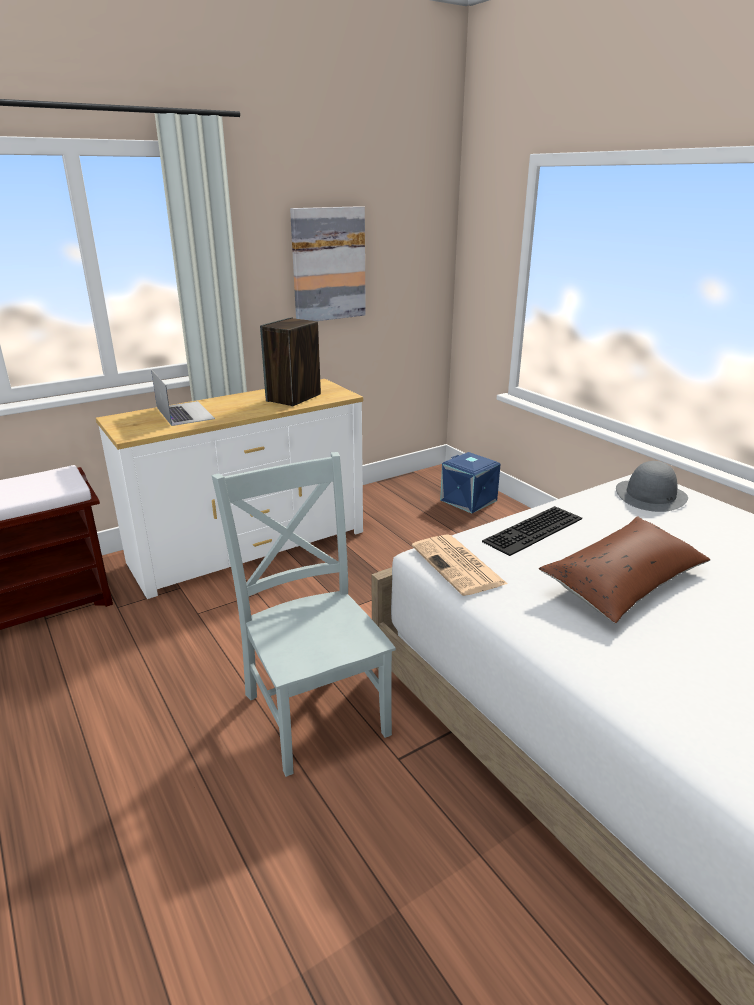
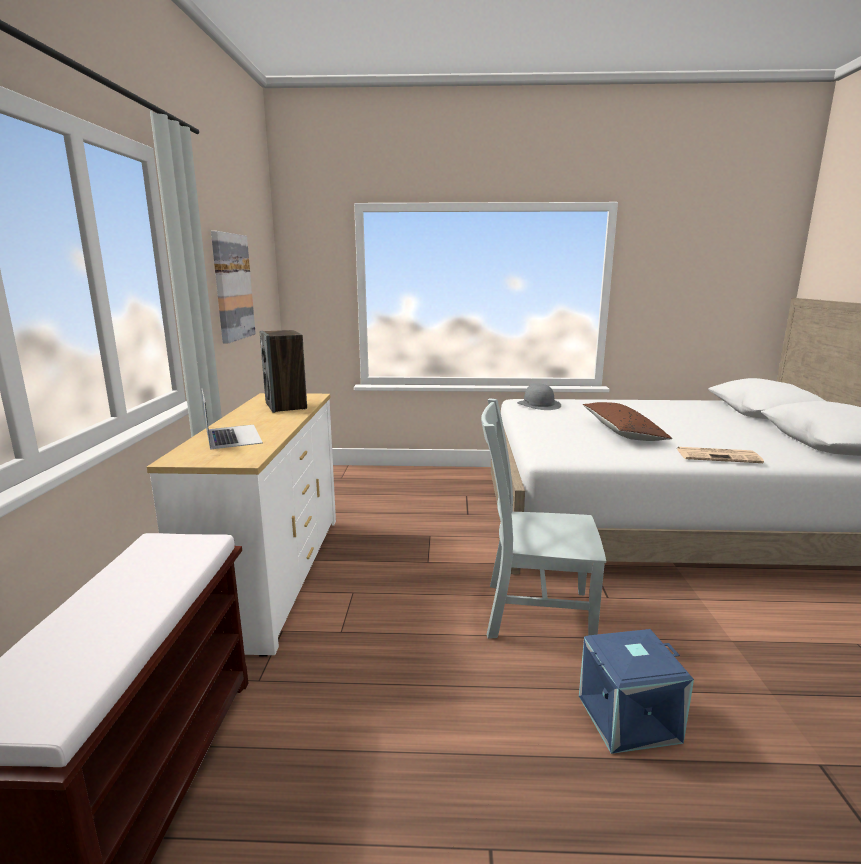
camera: 55 degrees left, 10 degrees down
laptop [151,370,215,426] -> laptop turned 60 degrees clockwise [202,389,263,450]
newspaper [412,534,508,596] -> newspaper moved to [677,447,764,463]
blue storage box [440,452,501,514] -> blue storage box moved to [579,629,694,754]
keyboard [482,506,582,556] -> none

